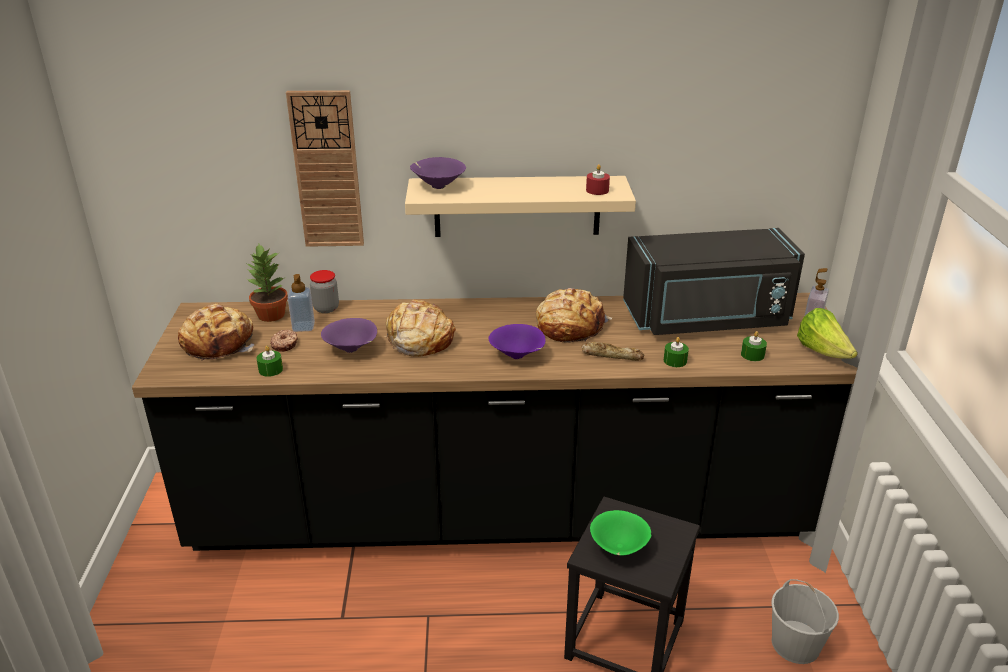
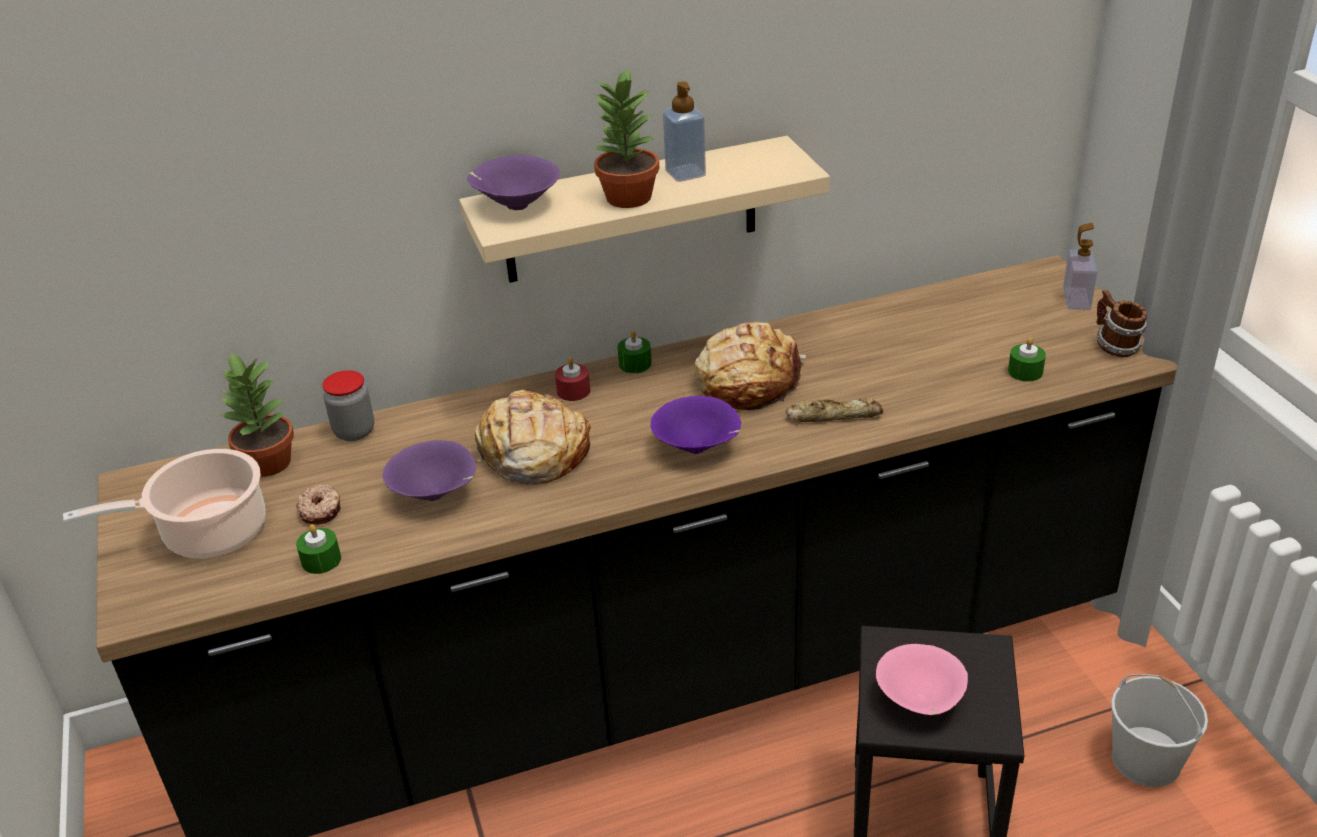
camera: 15 degrees left, 5 degrees up
bread [178,303,255,361] -> cooking pot [63,449,266,558]
wall clock [286,90,364,247] -> none
soap dispenser [288,274,315,332] -> soap dispenser moved to [663,81,706,182]
red candle [586,164,610,195] -> red candle moved to [555,357,590,401]
green bowl [590,510,651,556] -> pink bowl [876,644,968,715]
black microwave [623,228,805,335] -> none
green candle [664,337,689,367] -> green candle moved to [618,331,652,373]
lettuce [797,308,858,359] -> mug [1096,289,1148,357]
none -> potted plant [593,67,659,208]

